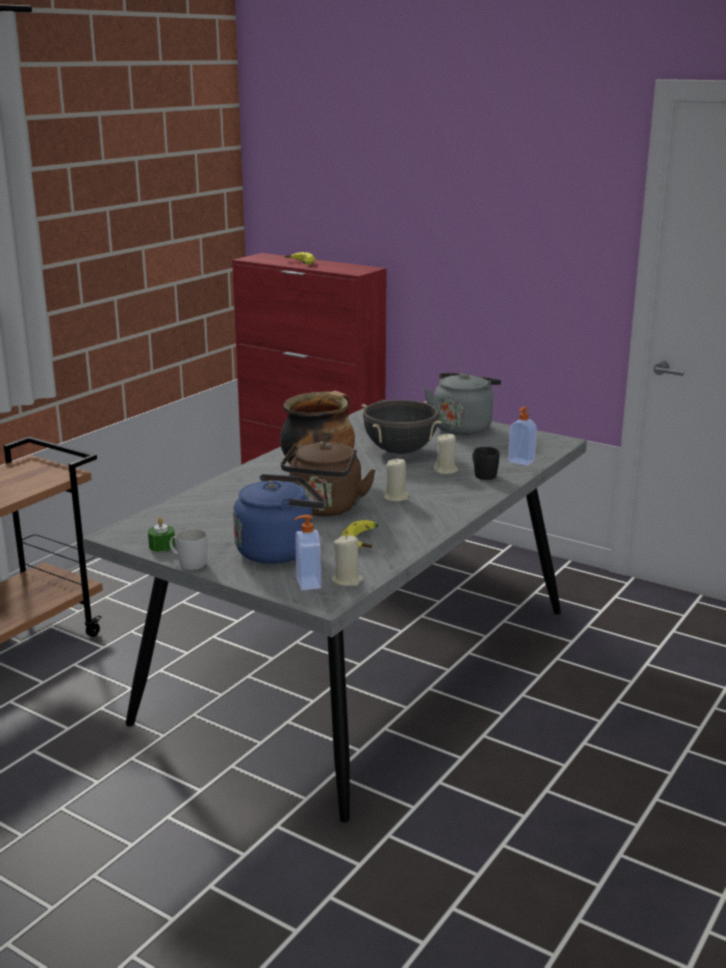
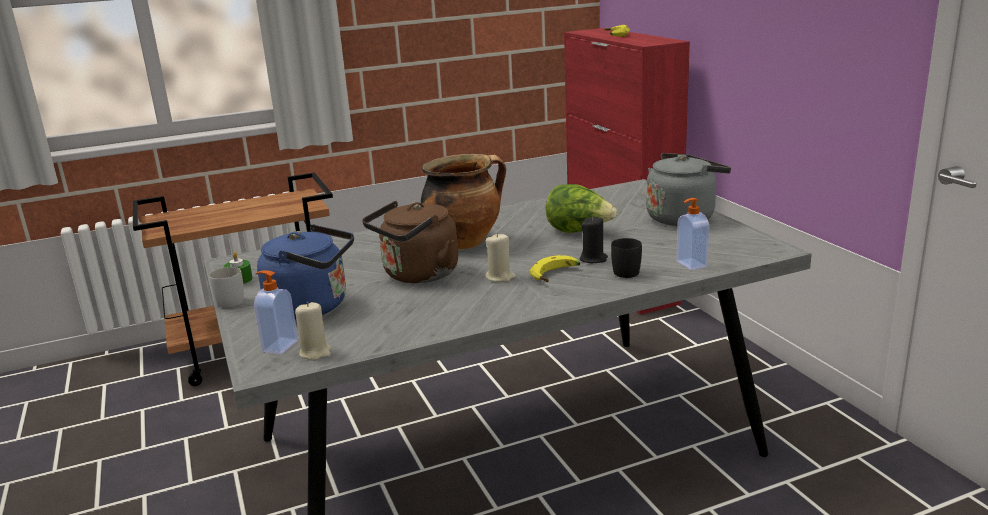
camera: 35 degrees right, 0 degrees up
banana [341,520,378,548] -> banana moved to [530,255,580,282]
black cooking pot [362,400,442,454] -> lettuce [546,184,617,233]
beige candle [434,434,458,474] -> black candle [579,217,608,263]

